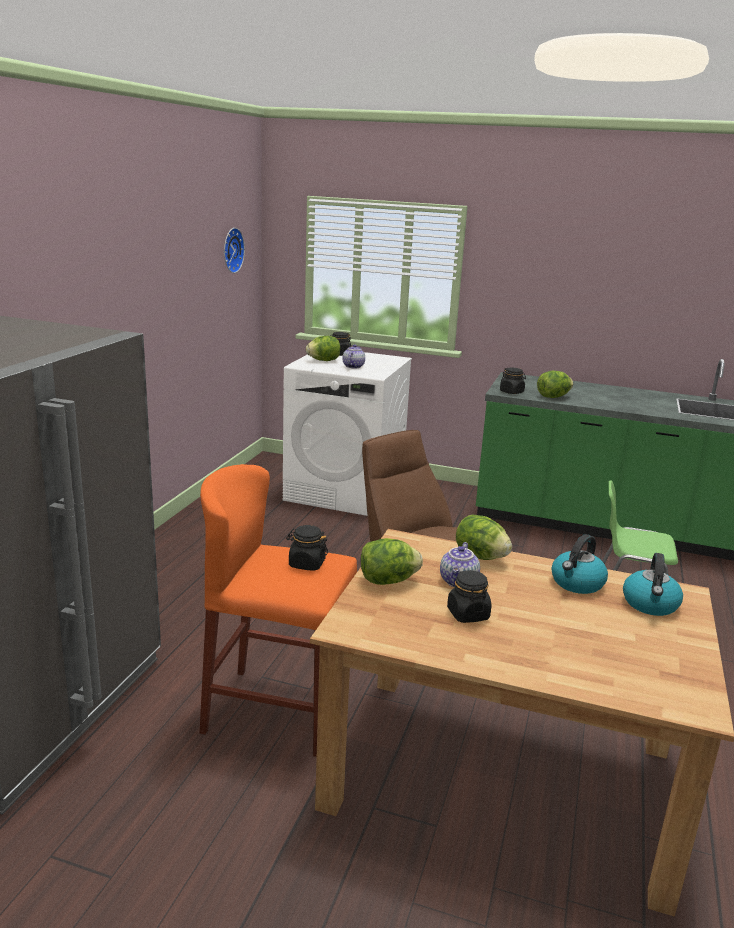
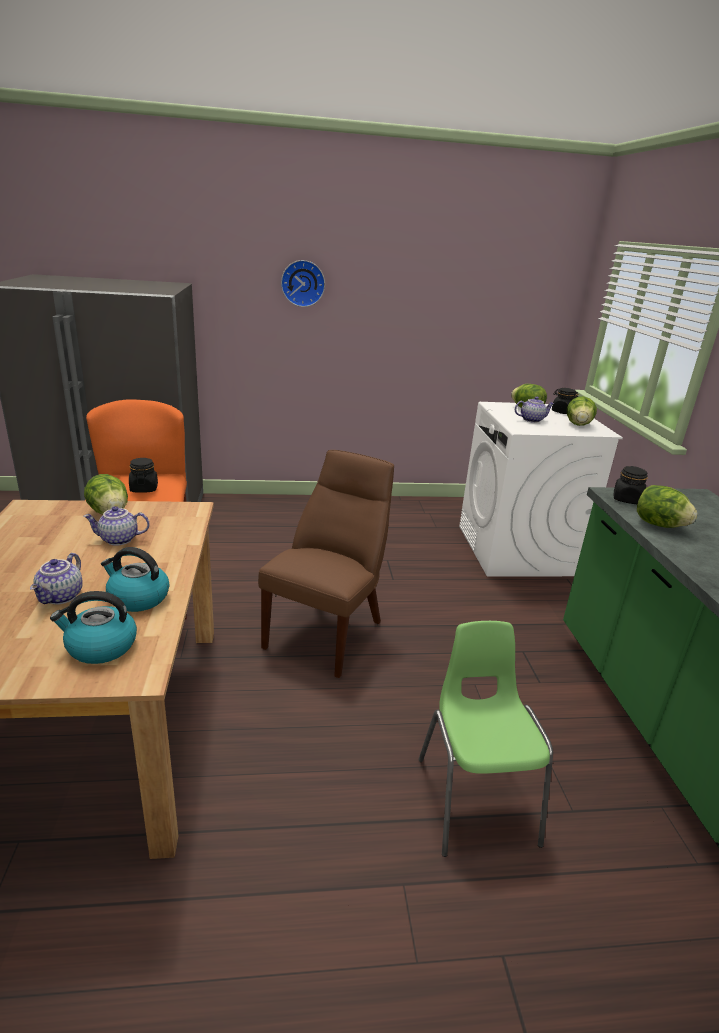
camera: 65 degrees right, 5 degrees up
wall clock [224,228,245,273] -> wall clock moved to [281,260,325,307]
black jar [447,570,491,623] -> none
lettuce [456,515,512,560] -> lettuce moved to [567,396,597,426]
none -> teapot [30,553,83,604]

